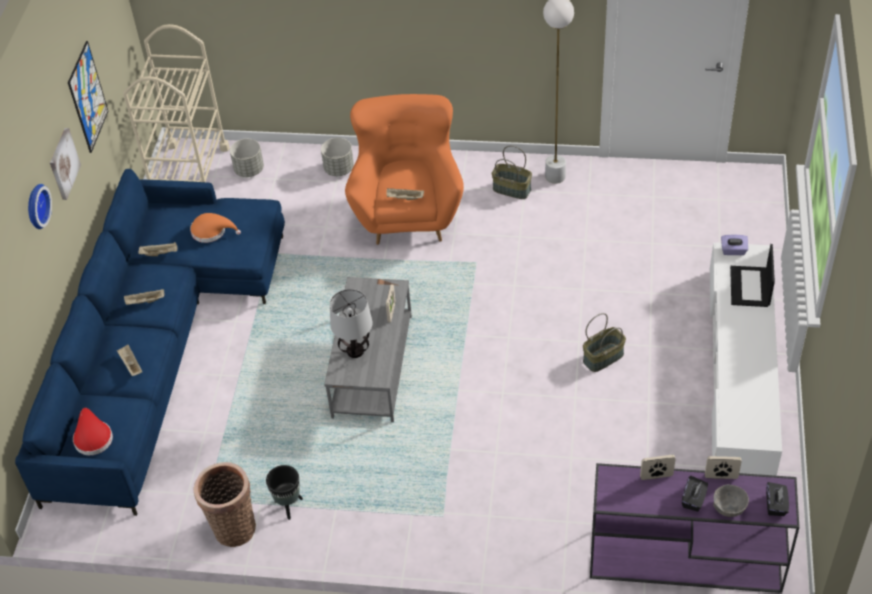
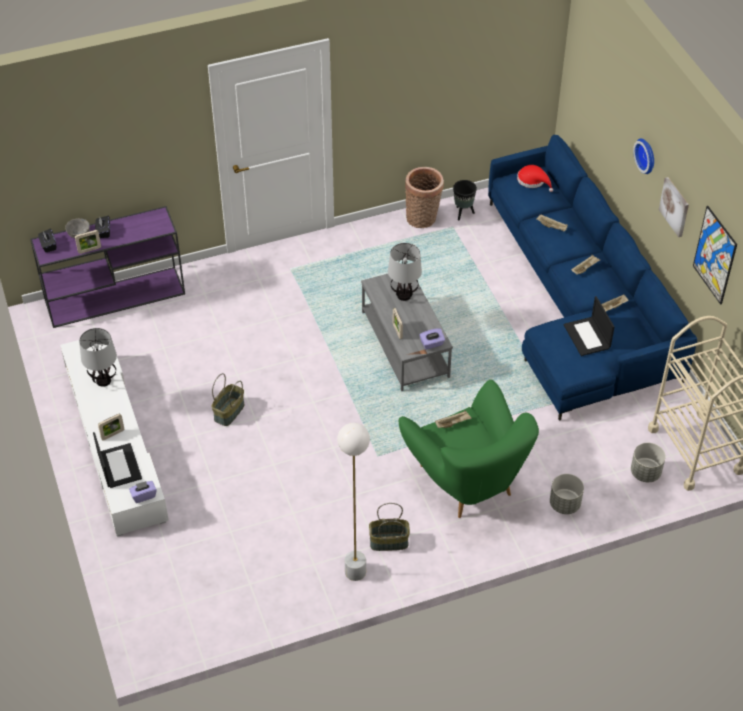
camera: 150 degrees right, 0 degrees up
orange hat [190,213,241,243] -> laptop [564,296,614,356]
black planter [266,465,303,520] -> black planter moved to [453,180,477,220]
orange armchair [345,94,464,245] -> green armchair [399,380,539,518]
picture frame [640,455,675,480] -> picture frame moved to [98,413,124,440]
none -> table lamp [79,328,117,387]
none -> purple tissue box [419,328,445,349]

